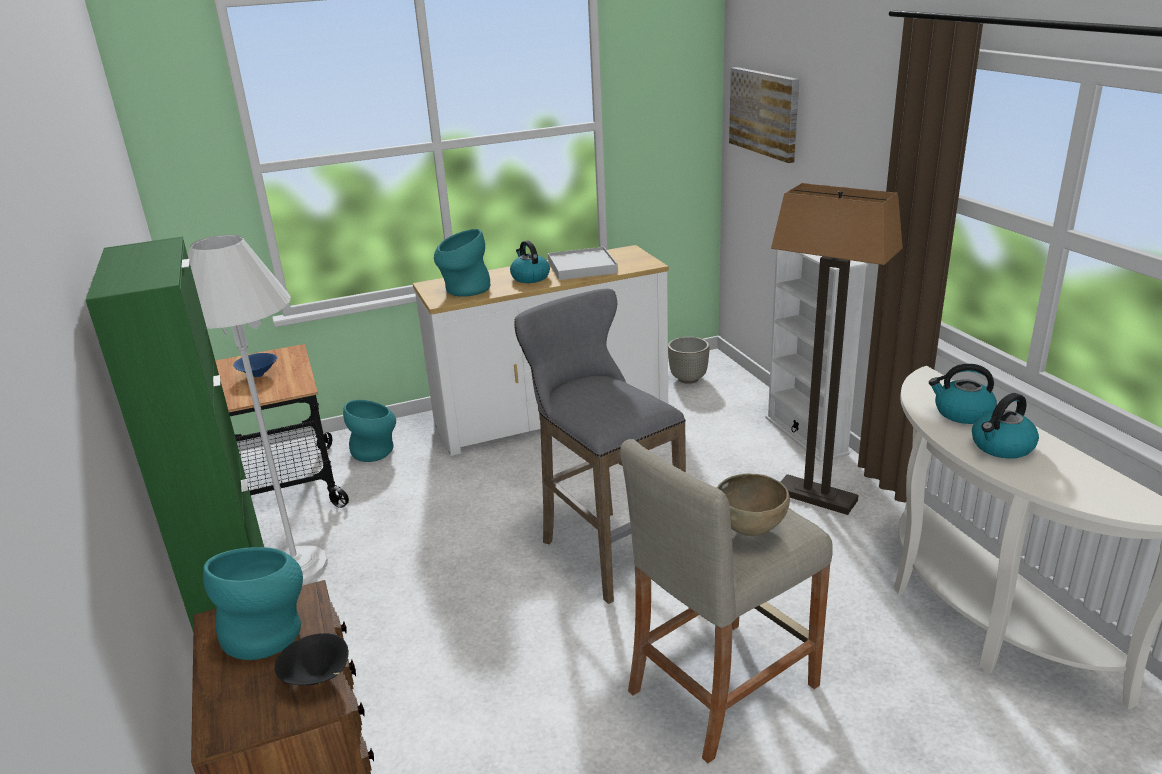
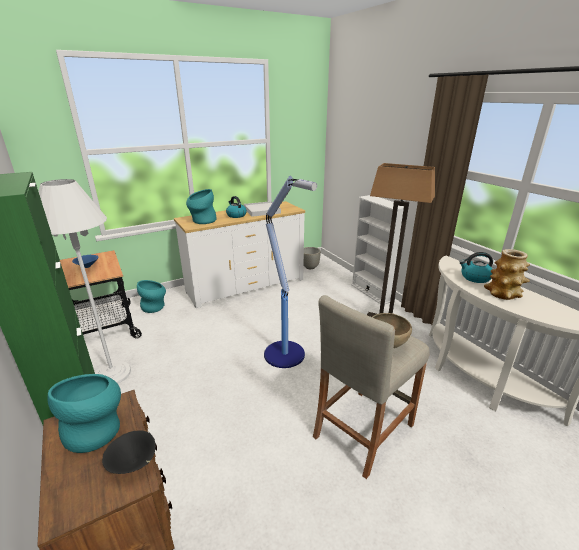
camera: 10 degrees left, 0 degrees up
grey stool [514,288,686,604] -> floor lamp [264,176,317,368]
picture [729,67,799,163] -> none
kettle [972,393,1039,459] -> vase [484,249,530,300]

